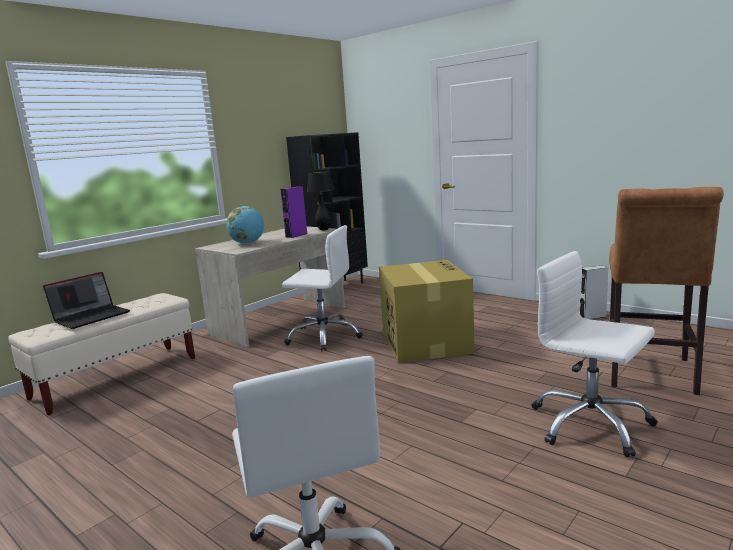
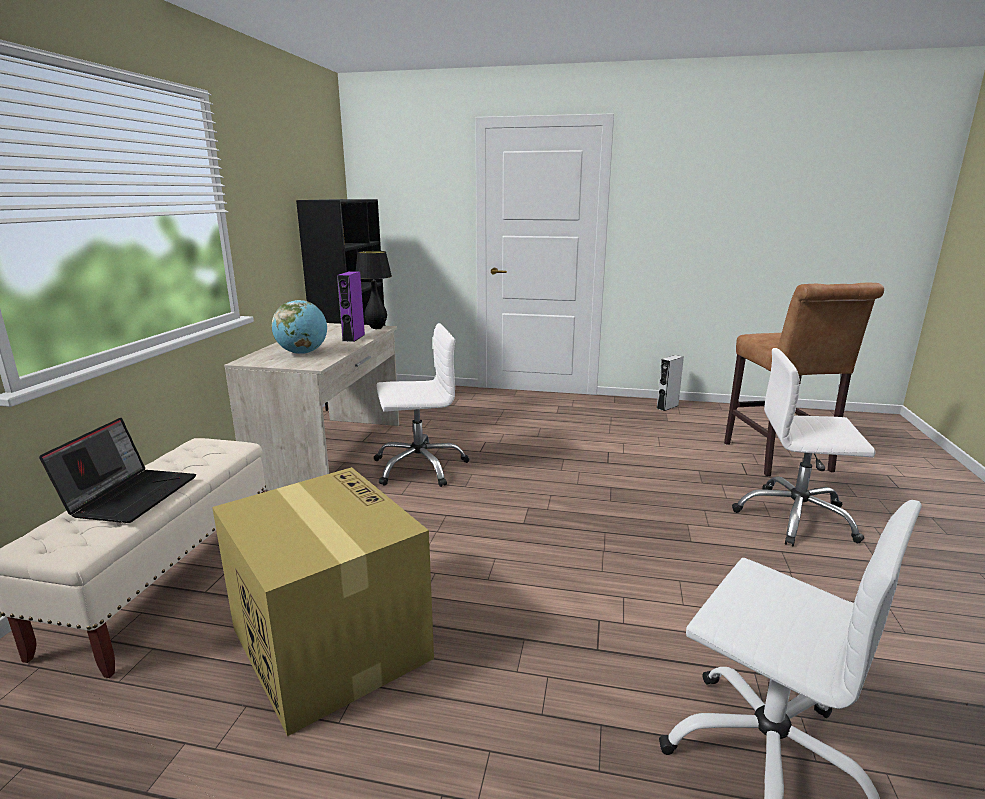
camera: 30 degrees left, 5 degrees up
cardboard box [379,260,475,363] -> cardboard box moved to [212,467,434,736]

